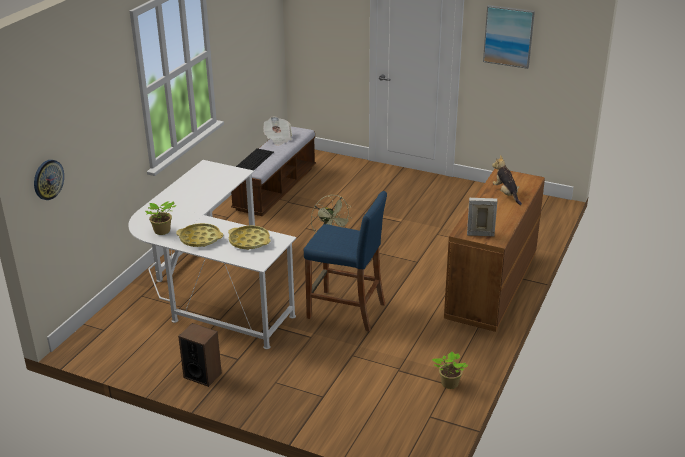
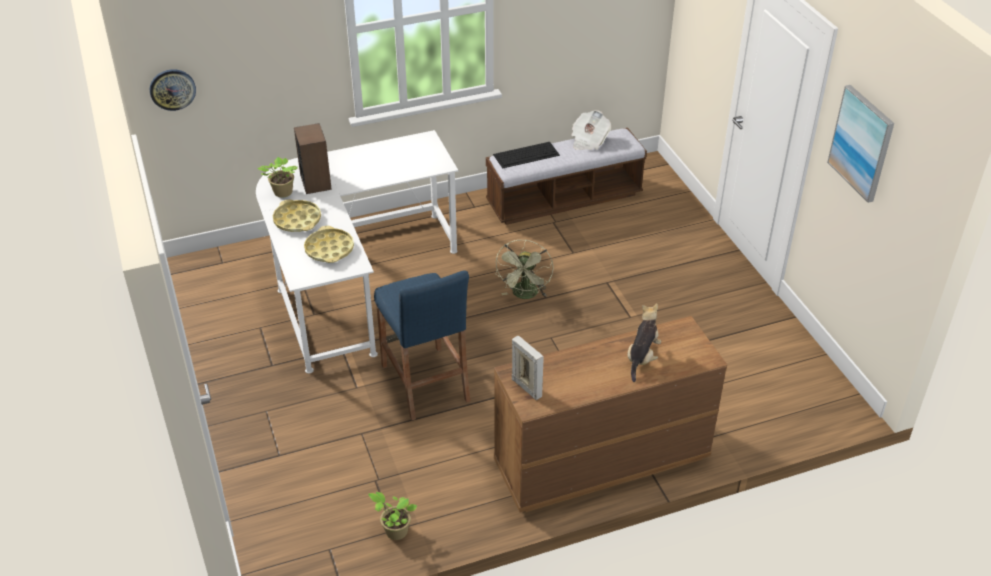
camera: 45 degrees right, 10 degrees up
speaker [178,323,222,387] -> speaker moved to [294,123,332,194]

